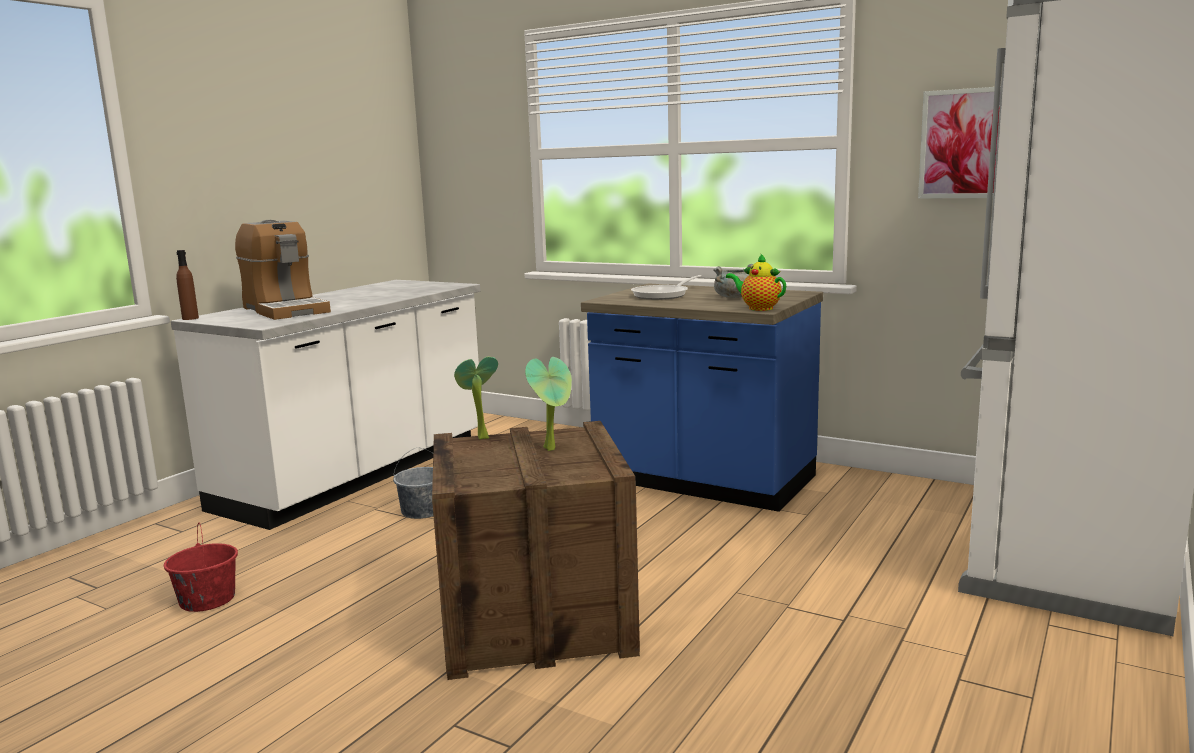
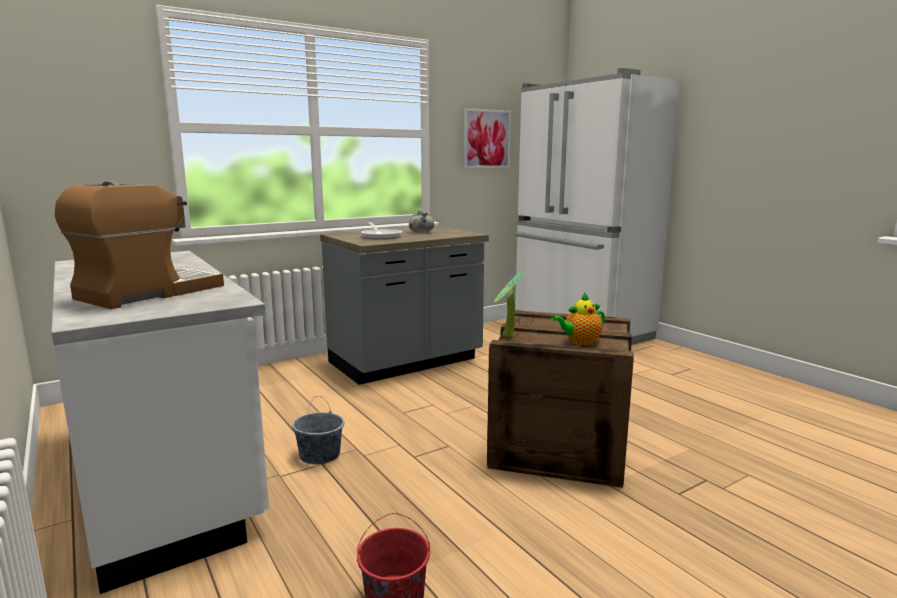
camera: 65 degrees left, 0 degrees up
brown bottle [176,250,199,320] -> none
coffee machine [235,220,331,320] -> coffee machine turned 45 degrees counterclockwise [55,181,224,309]
potted plant [525,357,572,451] -> none
blue counter [581,283,823,512] -> grey counter [320,225,489,385]
teapot [726,253,786,311] -> teapot moved to [551,292,605,346]

